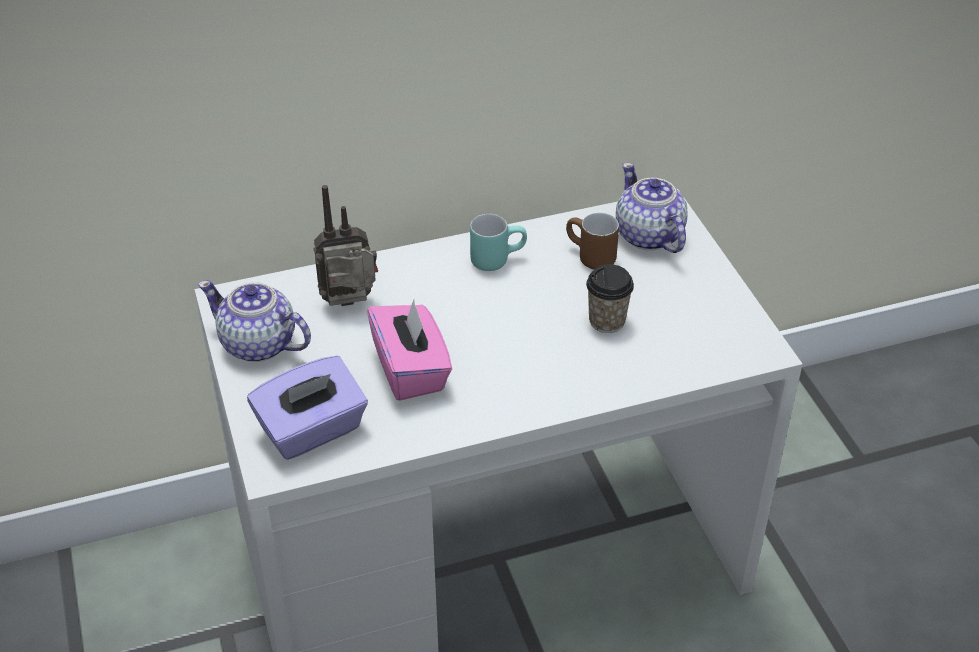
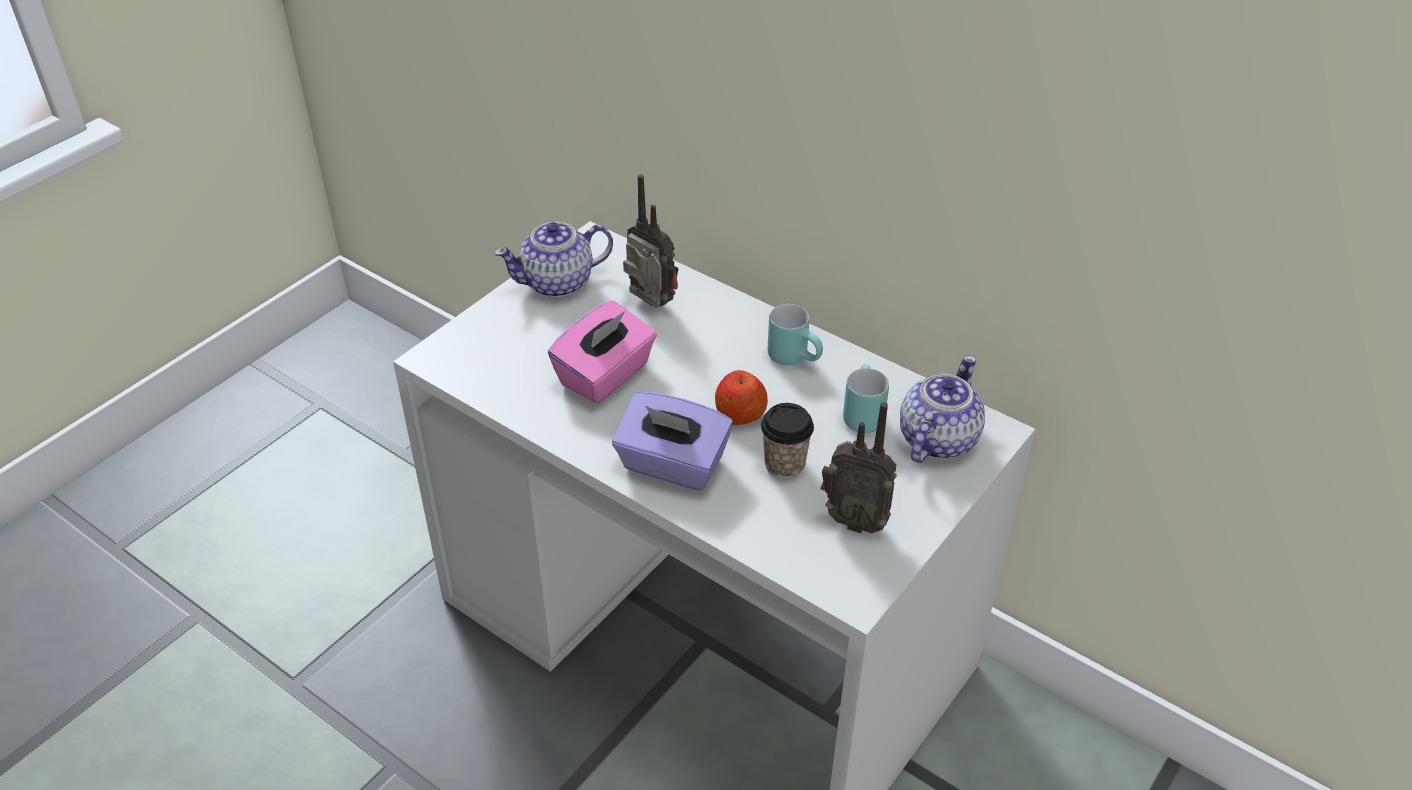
camera: 55 degrees right, 0 degrees up
teapot [198,280,311,362] -> teapot turned 105 degrees counterclockwise [494,222,613,297]
purple tissue box [247,356,368,460] -> purple tissue box moved to [612,392,733,491]
brown mug [566,213,619,269] -> turquoise mug [843,364,889,433]
none -> apple [715,370,768,425]
none -> radio [821,402,897,533]

